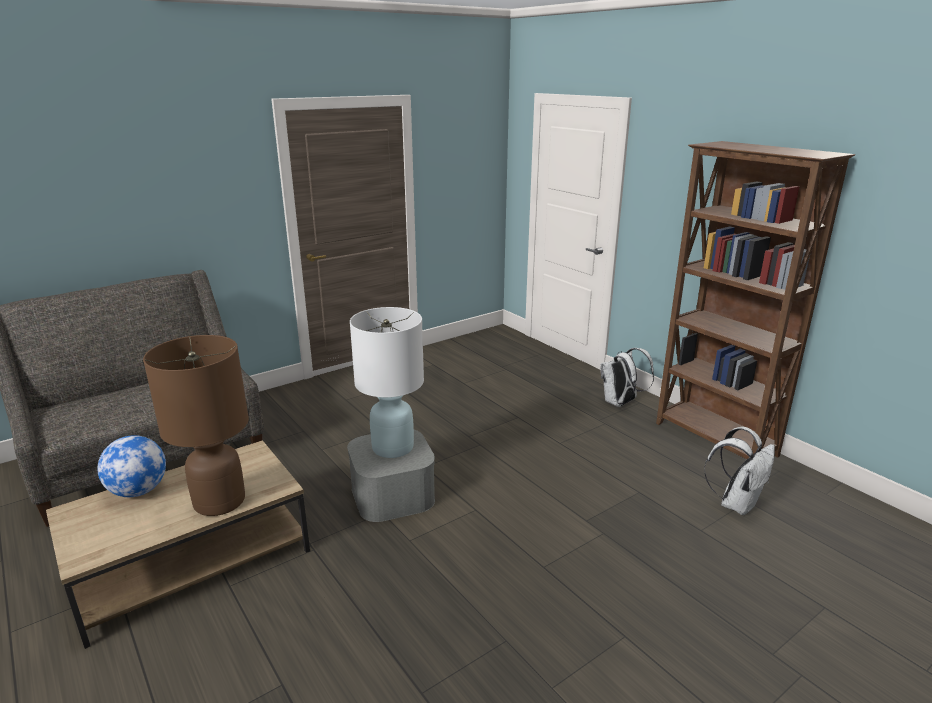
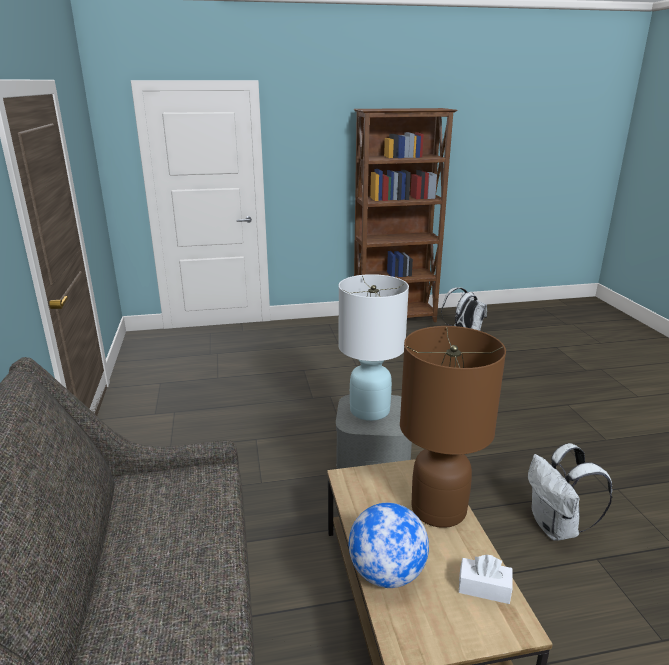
camera: 65 degrees left, 0 degrees up
white backpack [600,348,654,407] -> white backpack moved to [528,443,612,541]
none -> white tissue box [459,555,513,604]

